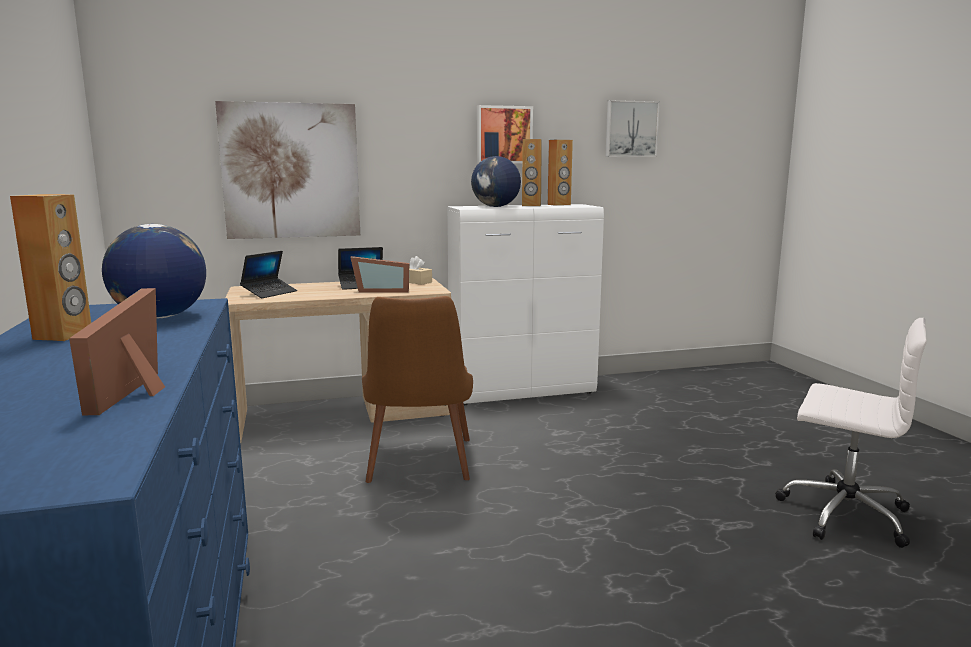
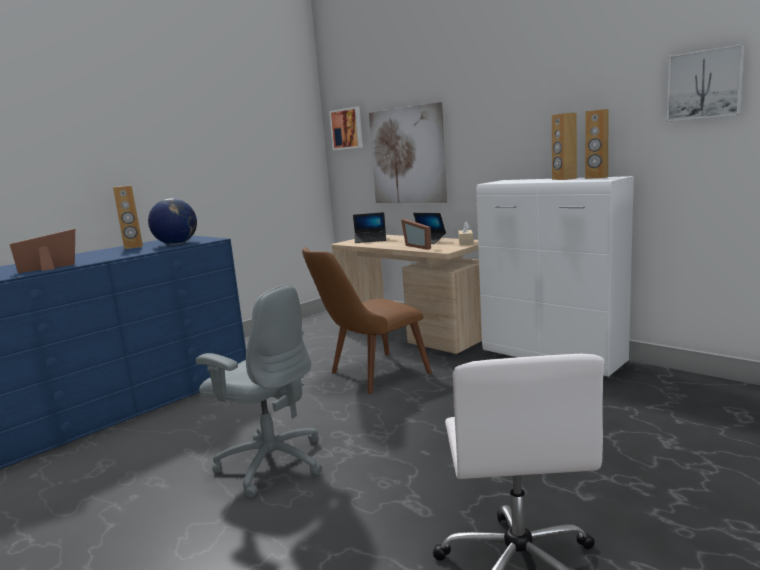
camera: 60 degrees right, 0 degrees up
globe [471,156,521,207] -> none
picture [477,105,533,164] -> picture moved to [329,107,363,150]
none -> grey office chair [196,285,322,498]

